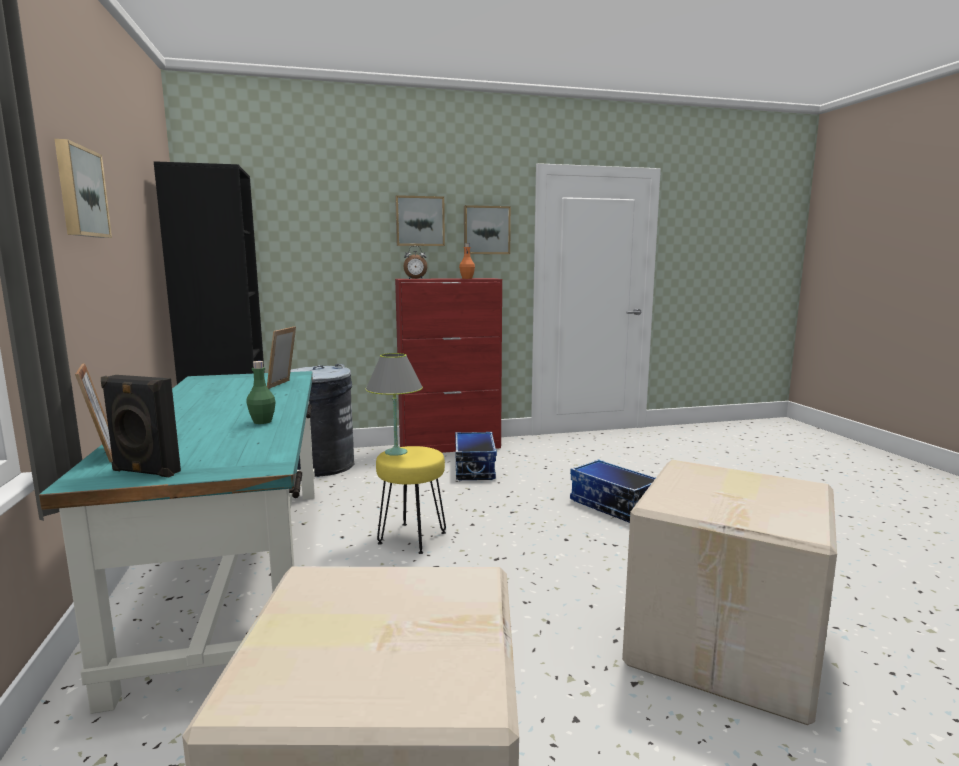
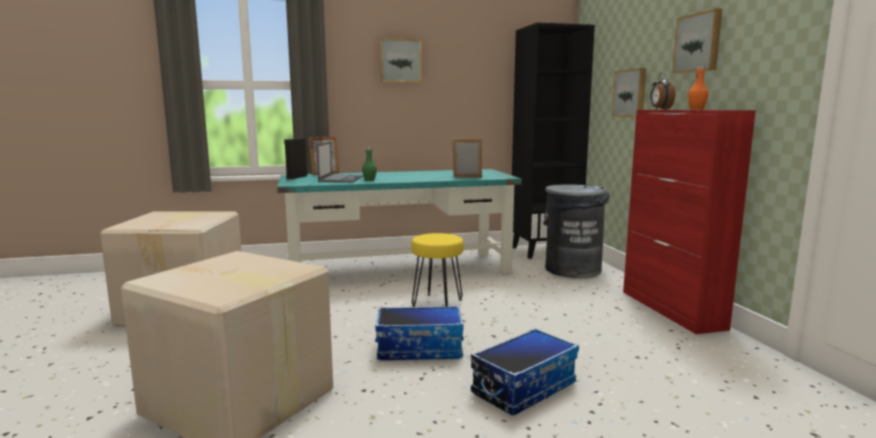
camera: 90 degrees right, 0 degrees up
grey table lamp [366,353,423,456] -> none
storage box [455,432,497,480] -> storage box moved to [375,306,464,360]
picture [464,205,511,254] -> picture moved to [612,68,646,117]
none -> laptop [316,142,363,183]

